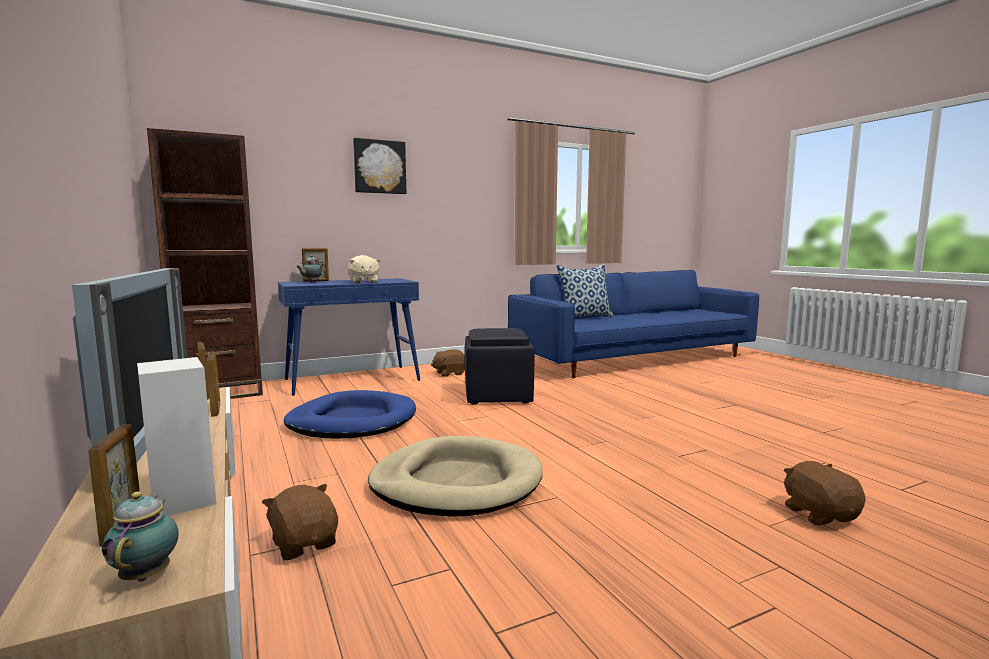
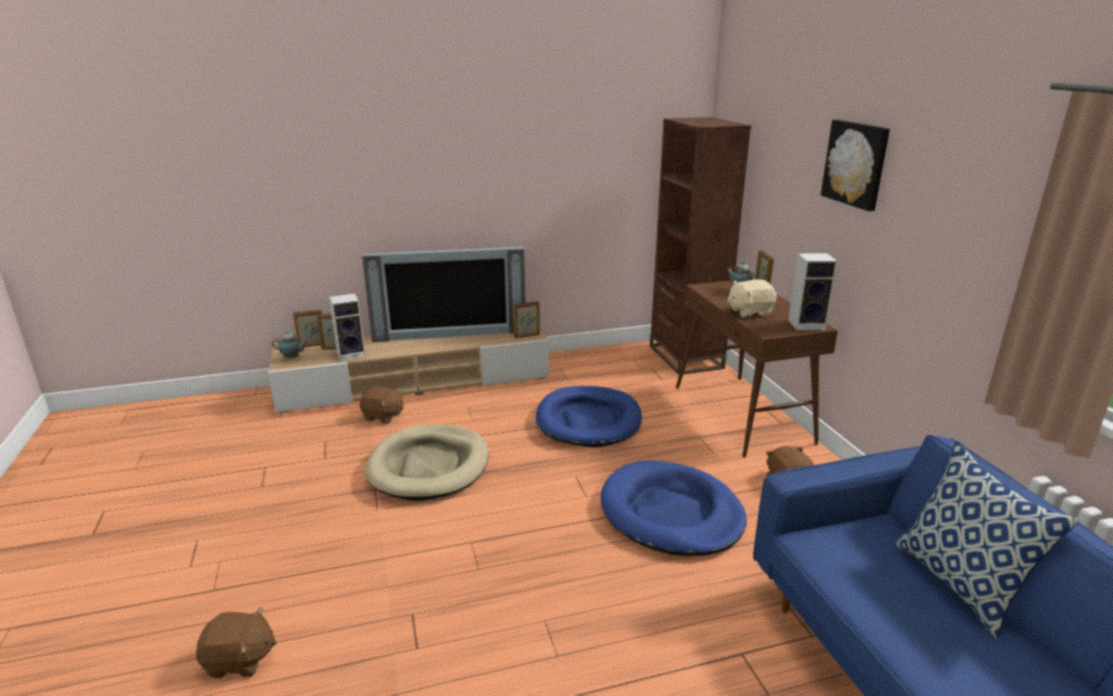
camera: 100 degrees right, 15 degrees up
picture frame [206,352,220,417] -> picture frame moved to [293,310,323,347]
brown plush toy [262,484,338,560] -> brown plush toy turned 45 degrees clockwise [359,386,404,424]
blue console table [278,278,420,396] -> brown console table [676,281,838,458]
black ottoman [465,328,535,405] -> blue dog bed [601,461,747,556]
none -> speaker [788,253,838,330]

